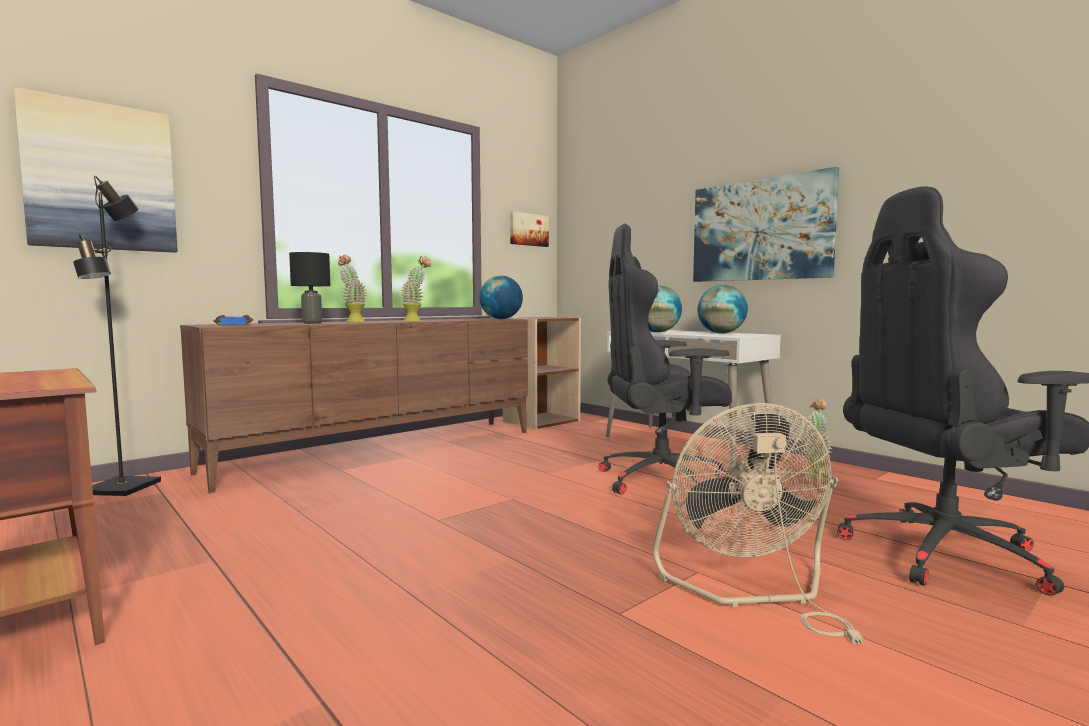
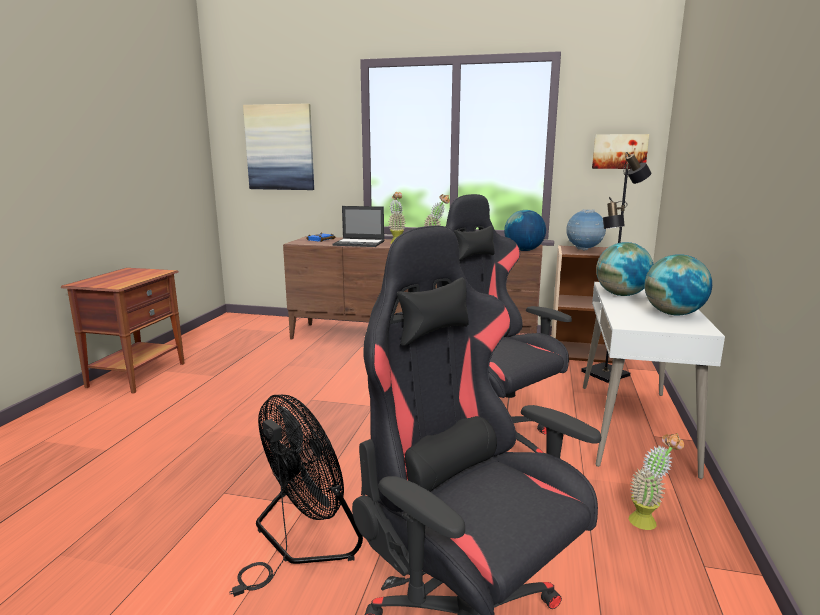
camera: 55 degrees right, 10 degrees up
black floor lamp [73,176,161,496] -> black floor lamp moved to [581,152,651,383]
black table lamp [289,252,330,324] -> laptop [333,206,384,247]
beige fan [653,403,863,644] -> black fan [229,395,363,597]
picture [693,167,839,282] -> none
none -> globe [566,209,606,251]

